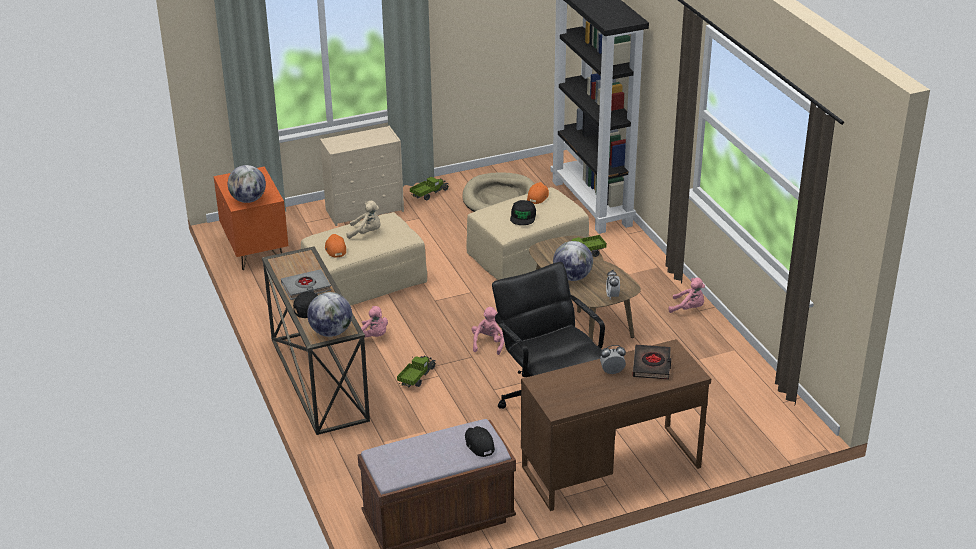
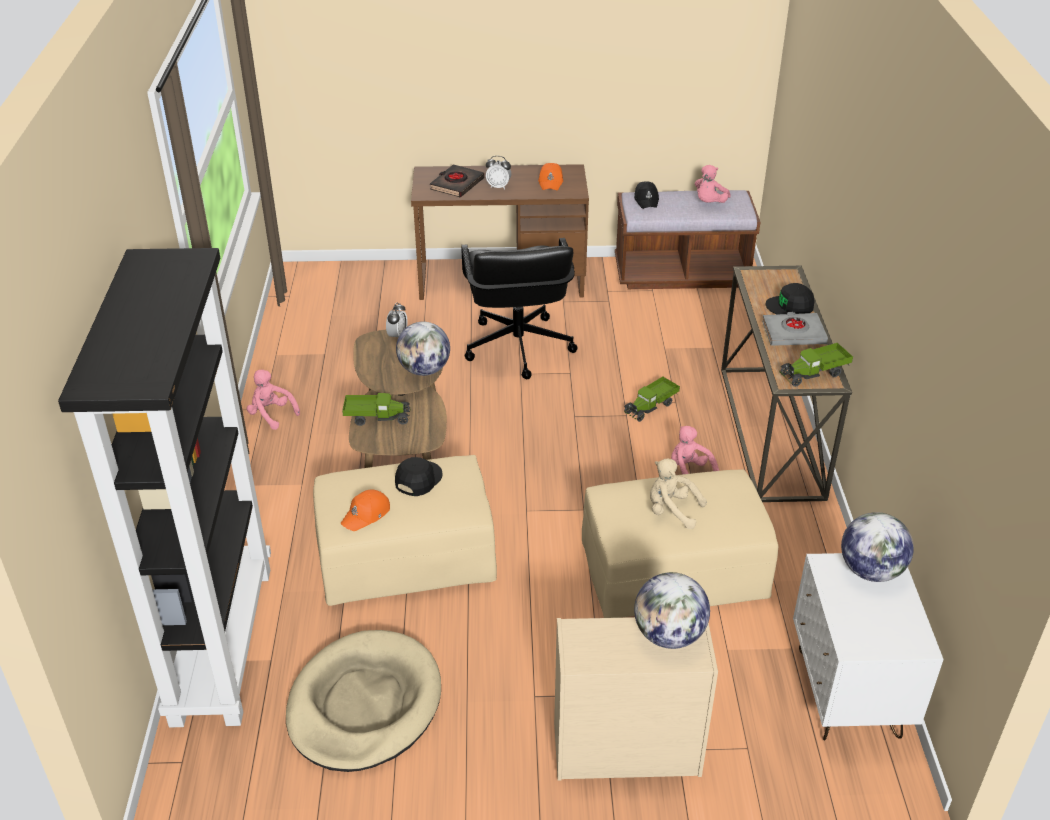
camera: 160 degrees left, 5 degrees up
orange nightstand [214,166,288,270] -> white nightstand [793,553,944,740]
globe [307,292,352,337] -> globe moved to [634,572,710,649]
orange cap [325,234,346,258] -> orange cap moved to [538,163,563,190]
toy truck [410,177,448,200] -> toy truck moved to [779,343,853,387]
pink plush toy [472,307,504,355] -> pink plush toy moved to [695,165,731,203]

